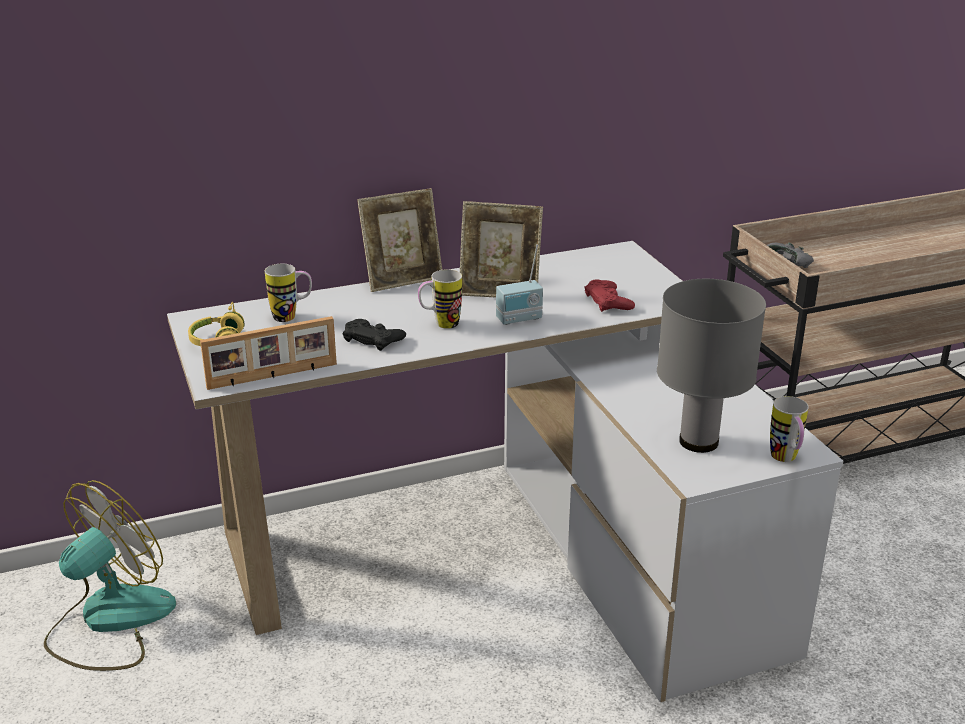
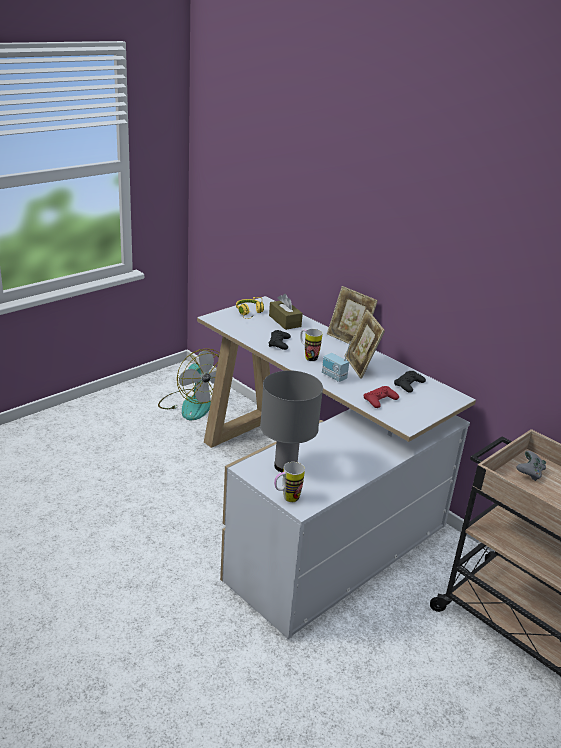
camera: 65 degrees right, 0 degrees up
fan [44,480,176,671] -> fan turned 45 degrees clockwise [158,348,220,420]
picture frame [200,316,337,390] -> none
mug [265,264,312,322] -> brown tissue box [269,294,303,330]
none -> black game controller [394,371,426,393]

